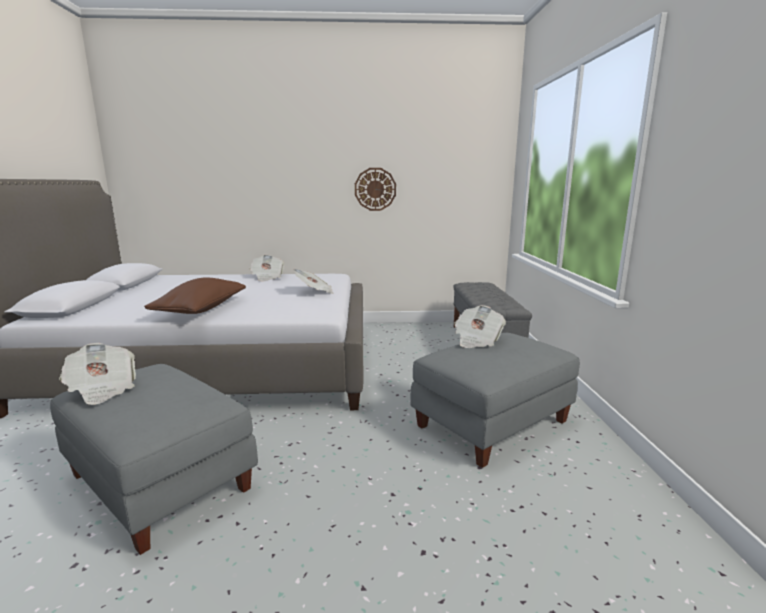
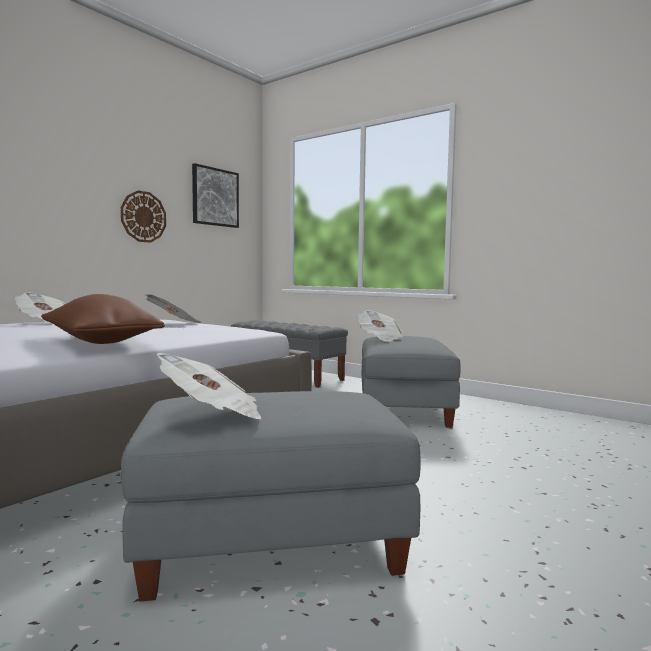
camera: 50 degrees left, 10 degrees down
none -> picture [192,163,239,228]

